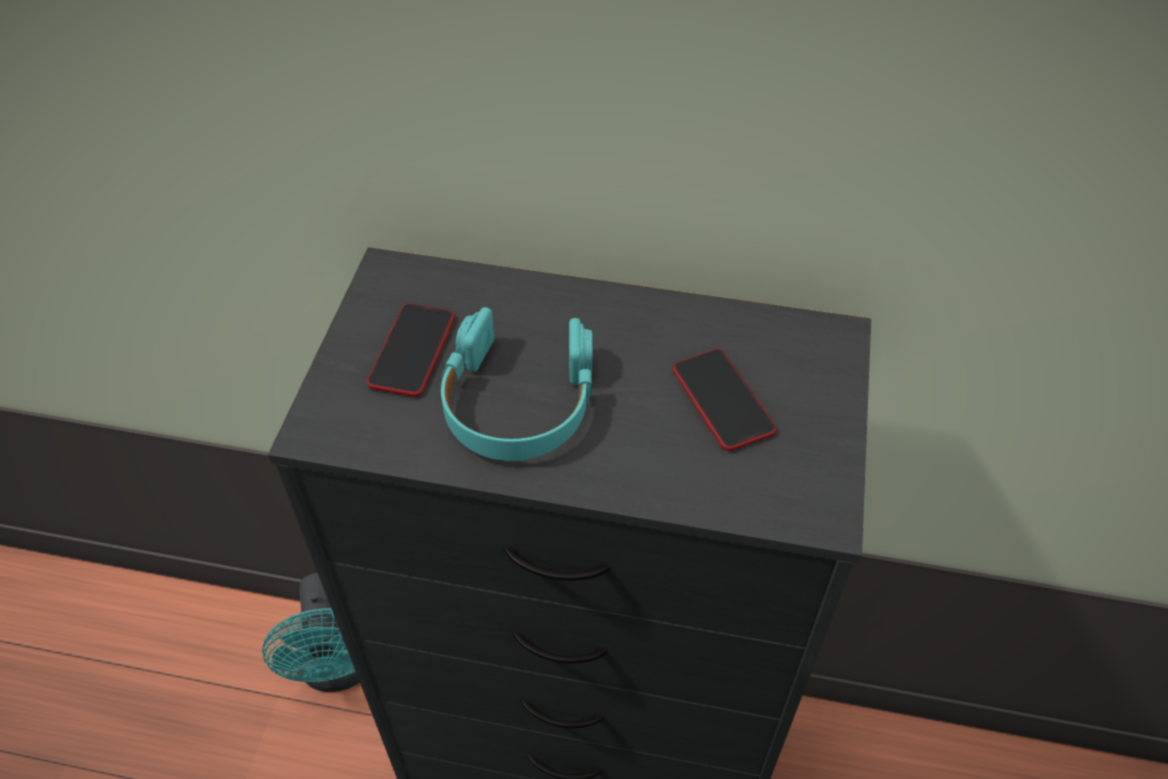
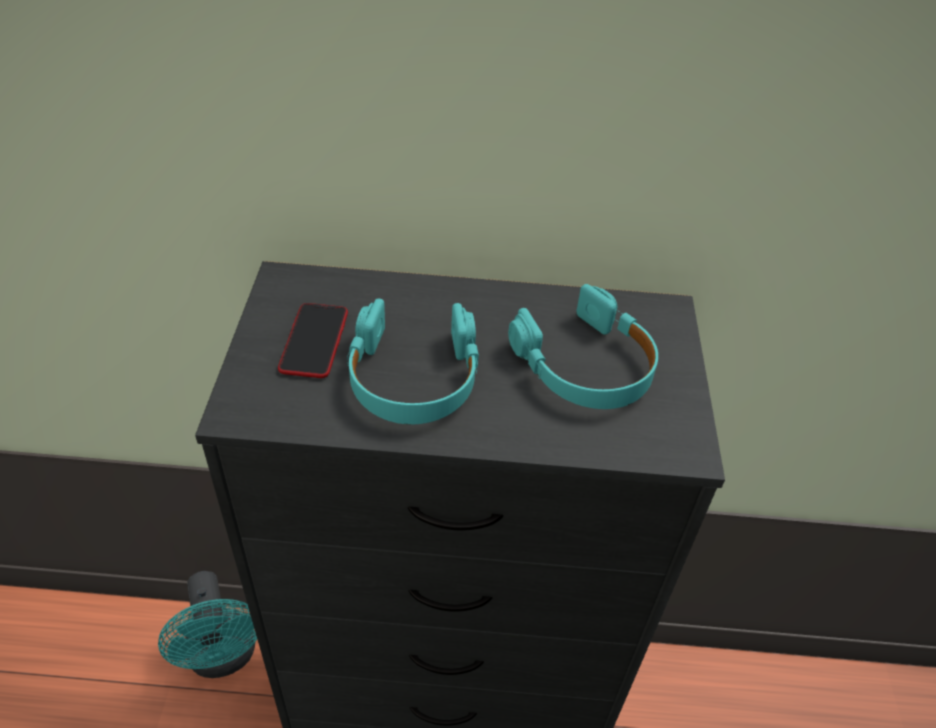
camera: 10 degrees left, 5 degrees down
phone [672,349,777,451] -> turquoise headphones [508,284,658,409]

